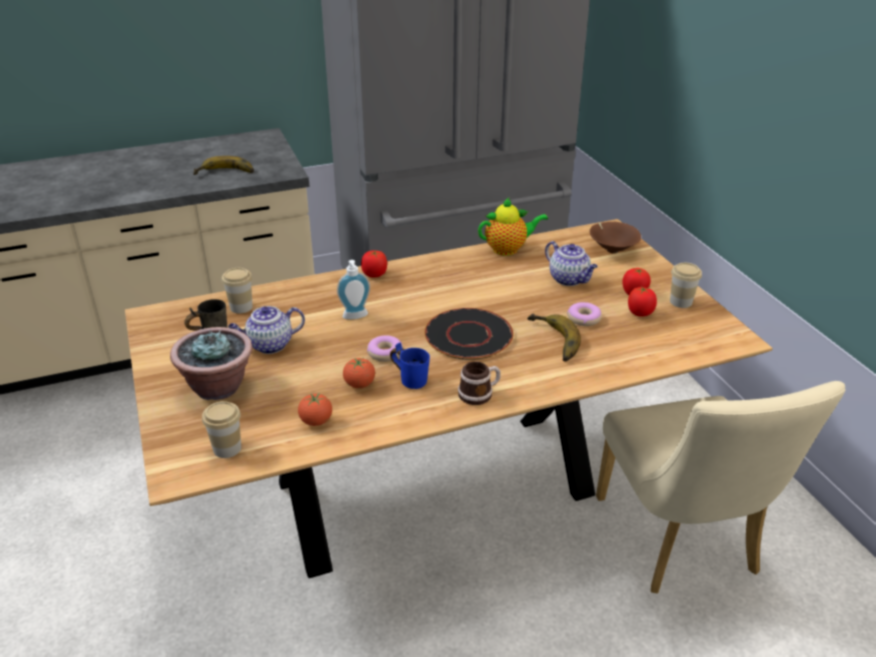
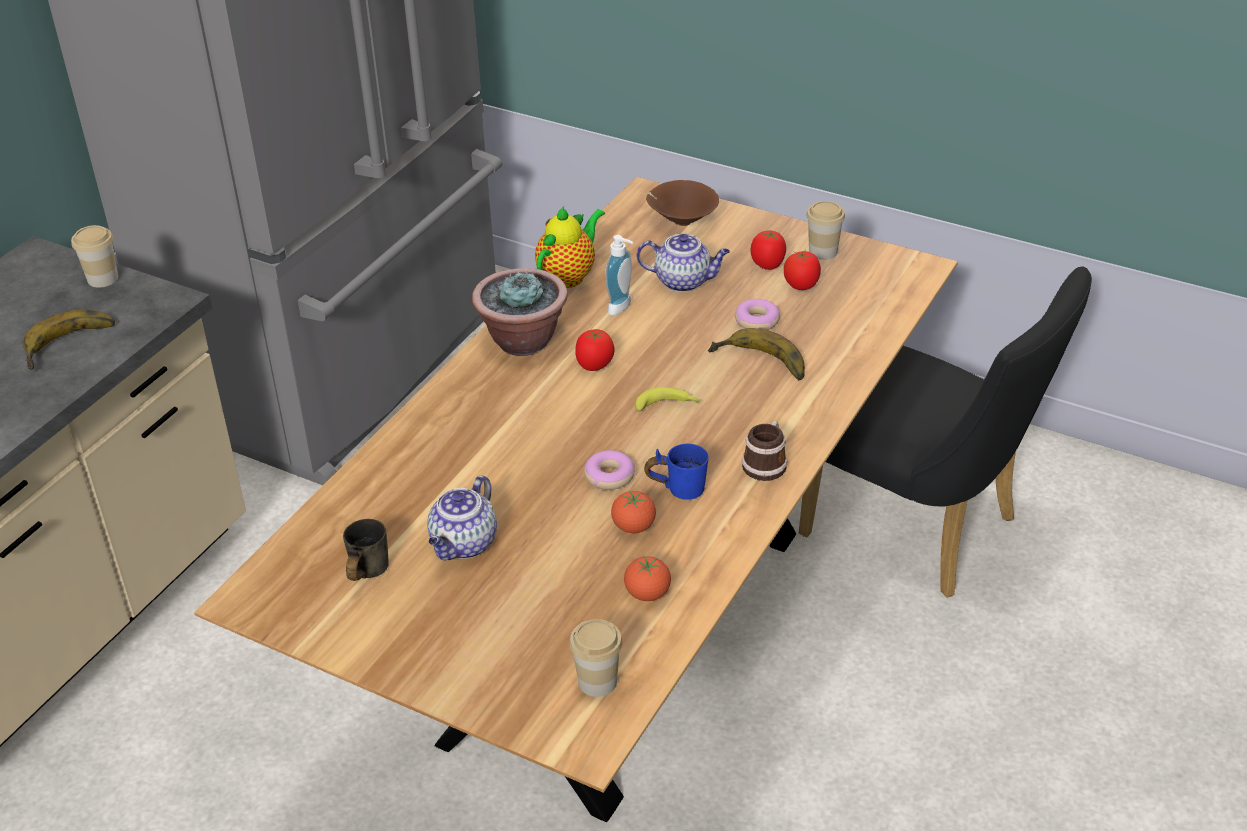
camera: 40 degrees left, 5 degrees up
potted plant [170,327,252,400] -> potted plant moved to [472,268,568,356]
cup [222,268,253,313] -> cup moved to [71,225,118,288]
soap dispenser [337,260,370,319] -> soap dispenser moved to [605,235,633,315]
tomato [361,250,387,278] -> tomato moved to [575,329,615,371]
black plate [425,308,514,360] -> banana [635,387,701,412]
beige chair [596,381,846,594] -> black chair [799,267,1092,598]

